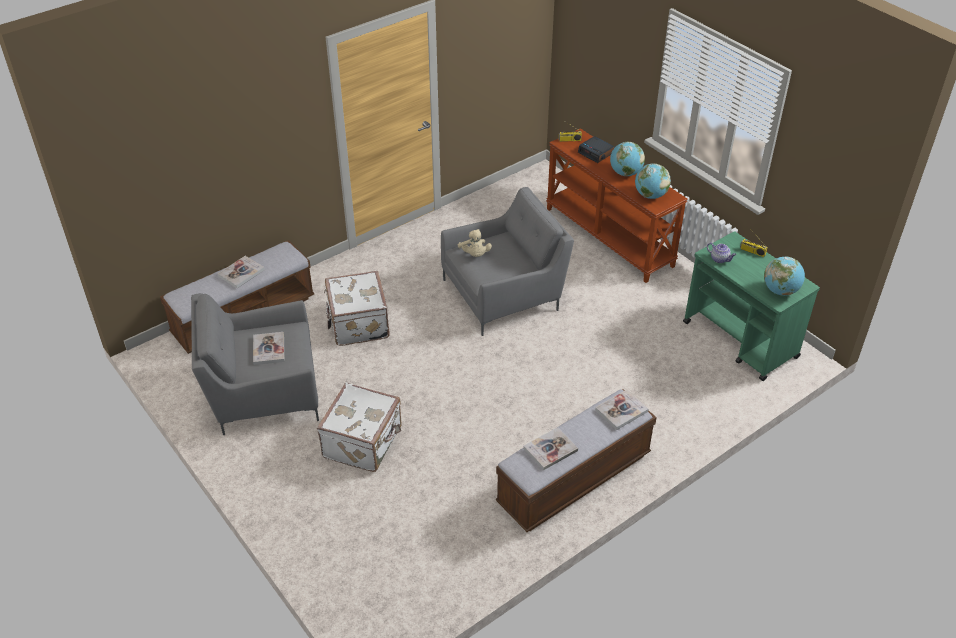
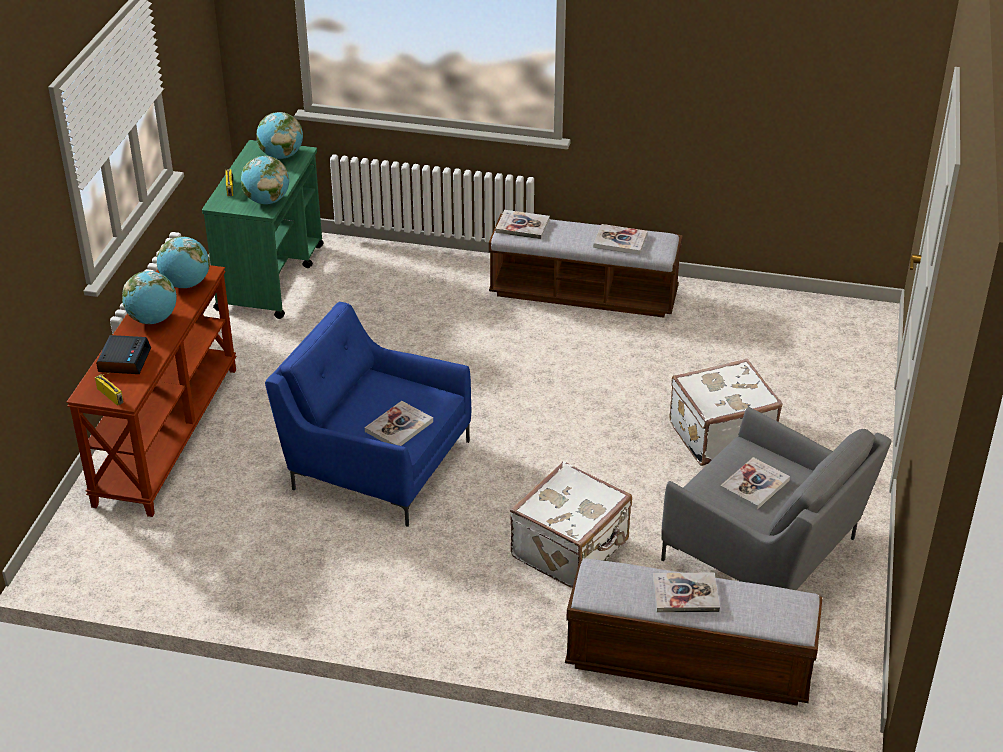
camera: 130 degrees left, 5 degrees down
grey armchair [441,187,574,336] -> blue armchair [265,302,471,527]
beige plush toy [458,229,492,257] -> book [365,401,433,446]
teapot [707,243,736,263] -> globe [241,156,289,204]

